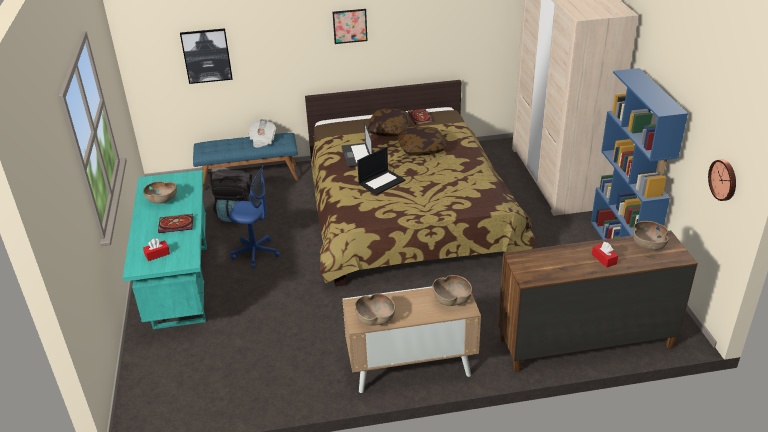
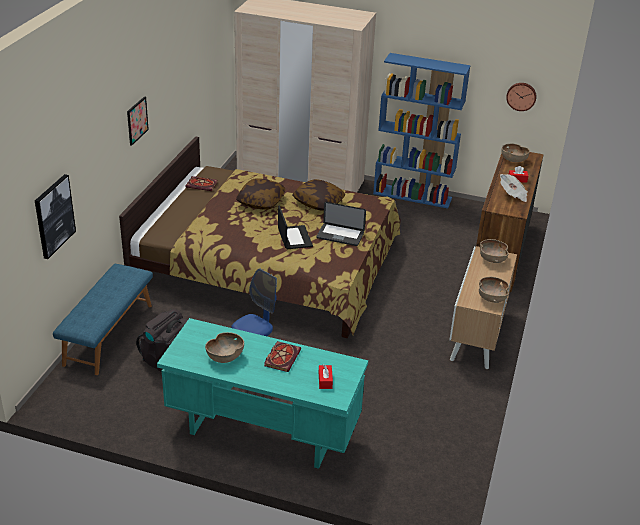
camera: 65 degrees left, 0 degrees up
newspaper [248,119,276,148] -> newspaper moved to [500,174,528,202]
laptop [341,121,372,167] -> laptop moved to [316,202,366,246]
pillow [368,109,410,136] -> pillow moved to [293,179,345,211]

